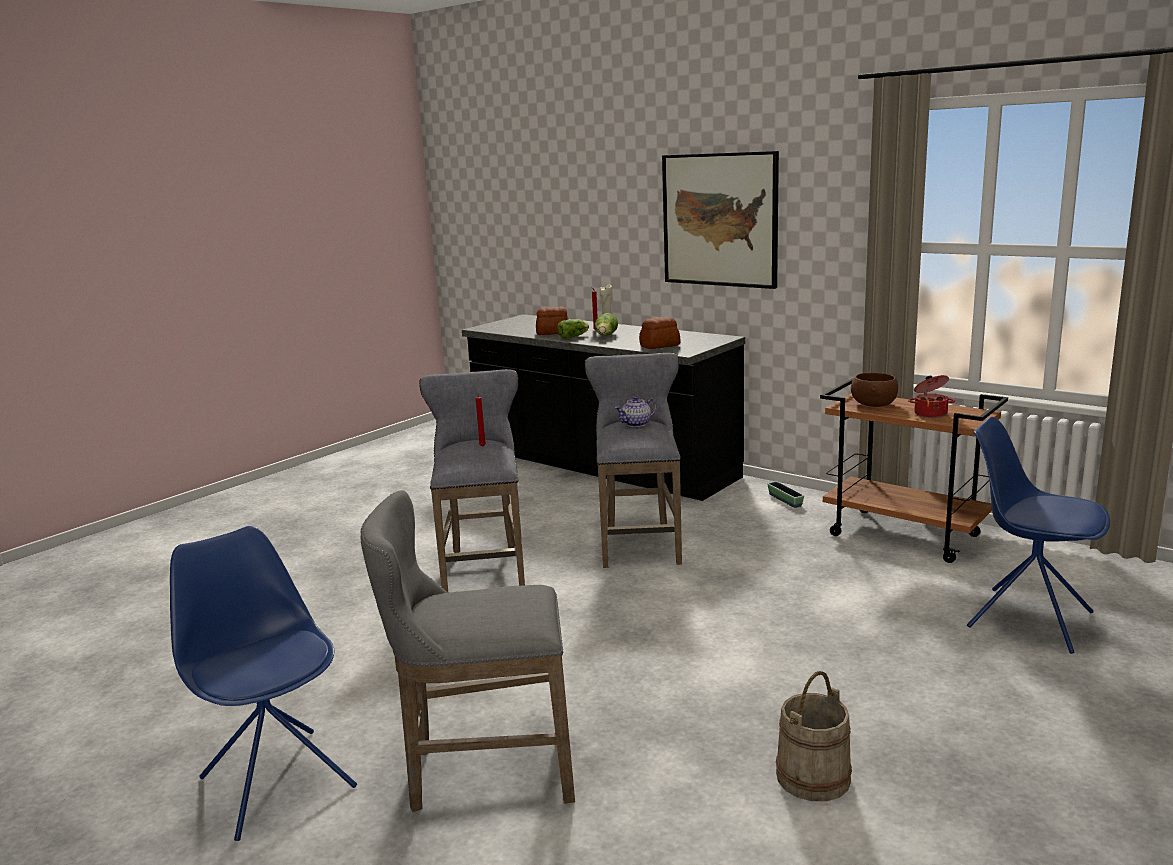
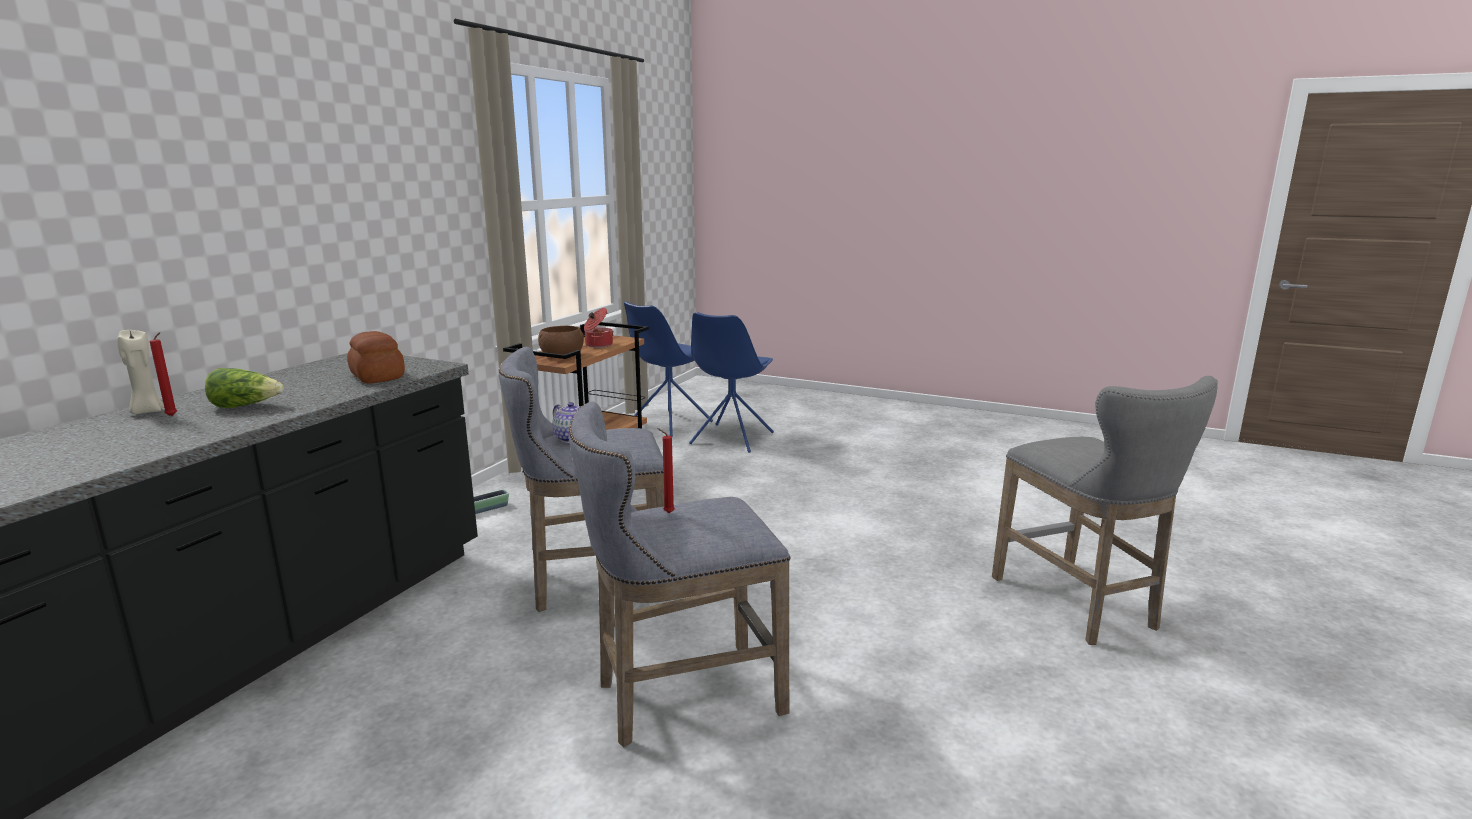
camera: 105 degrees left, 0 degrees up
blue chair [170,526,357,841] -> blue chair moved to [624,301,713,437]
bread [536,306,569,335] -> none
lettuce [557,319,589,339] -> none
picture [662,151,779,289] -> none
beige bucket [776,671,852,801] -> none

